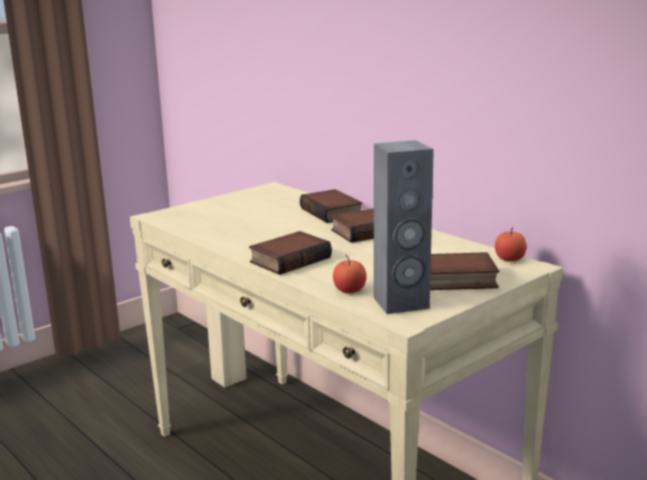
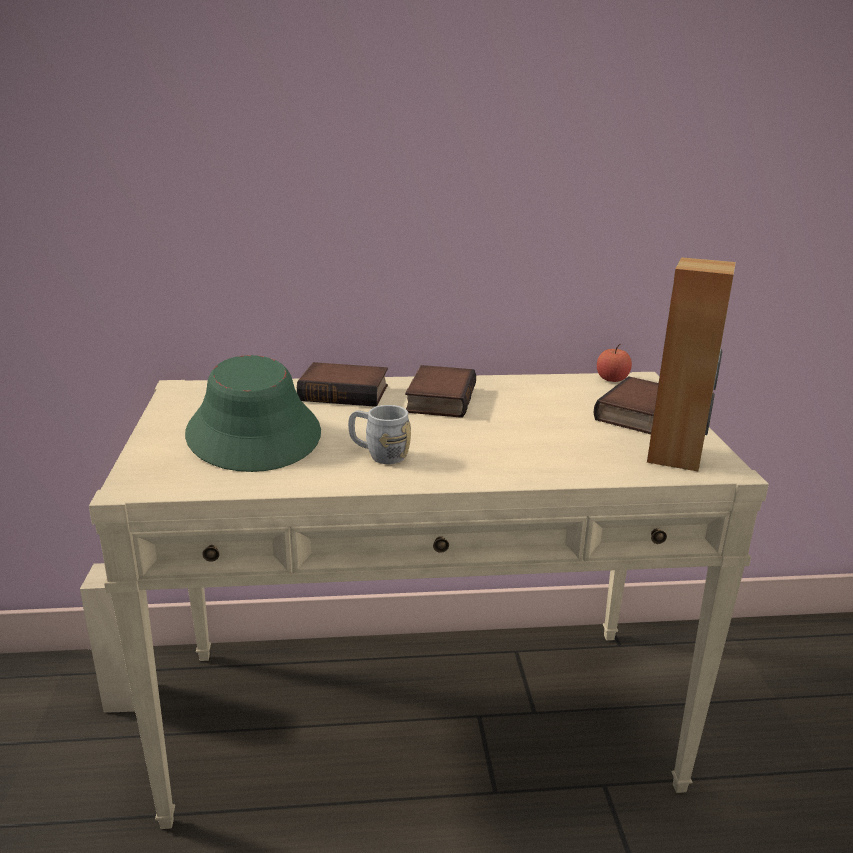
camera: 55 degrees left, 5 degrees up
book [249,231,332,275] -> none
apple [333,255,367,293] -> none
grey speaker [374,140,434,314] -> brown speaker [647,257,736,471]
none -> green hat [185,355,321,472]
none -> grey mug [348,405,411,464]

